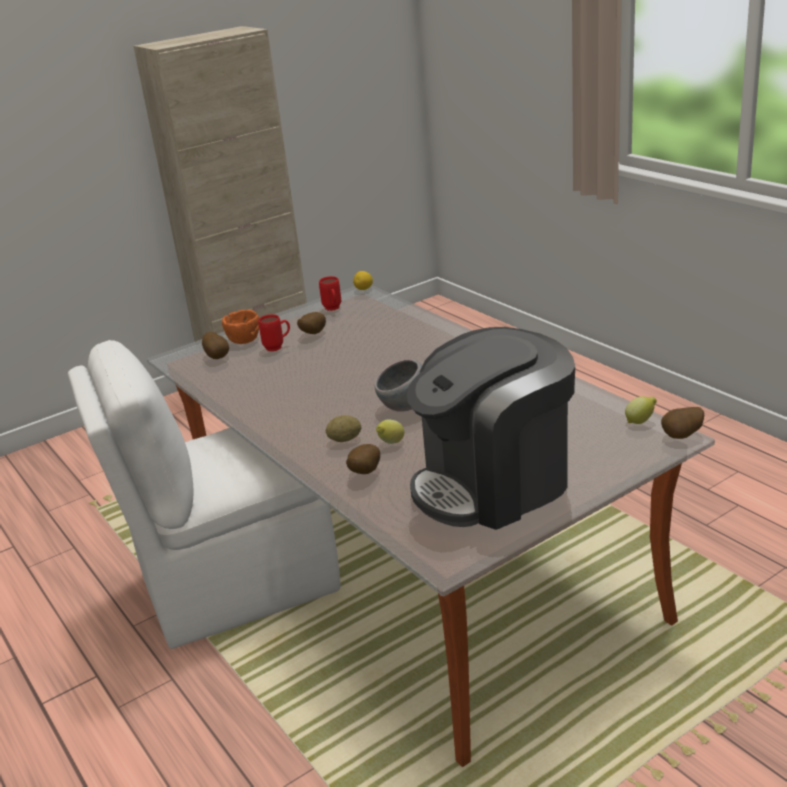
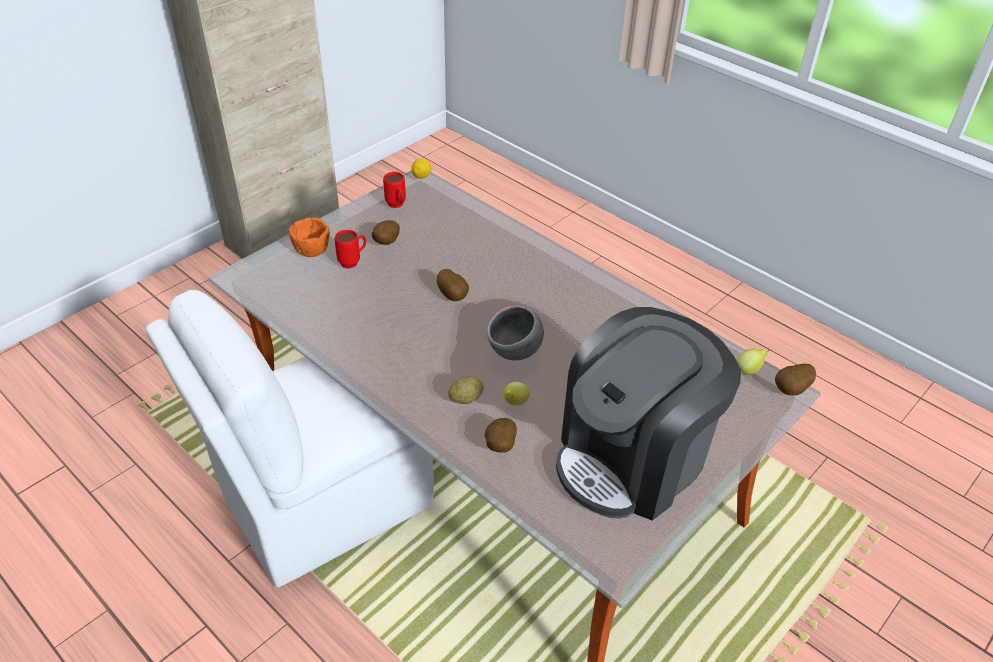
camera: 15 degrees left, 15 degrees up
potato [202,332,229,359] -> potato moved to [437,269,469,301]

